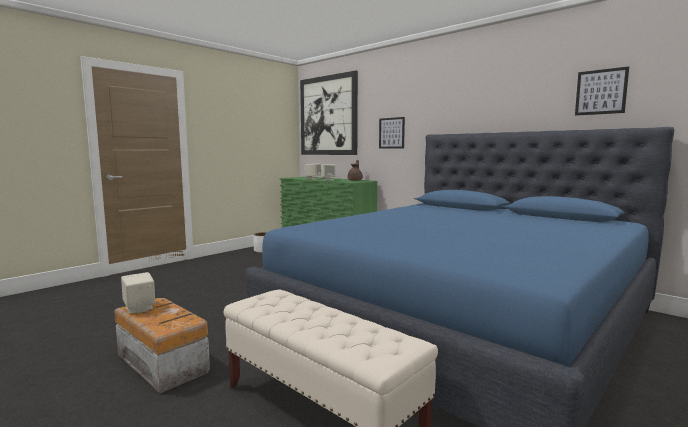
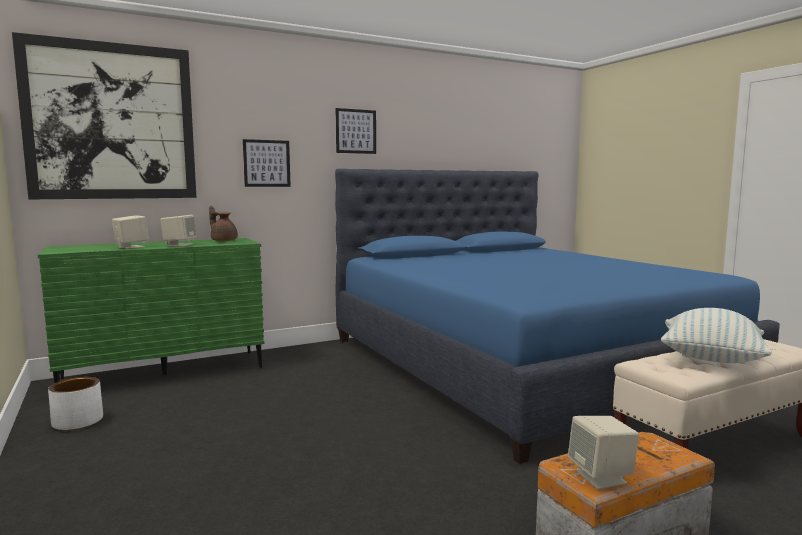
camera: 70 degrees left, 0 degrees up
picture [575,66,629,116] -> picture moved to [336,108,376,154]
none -> pillow [661,308,772,363]

